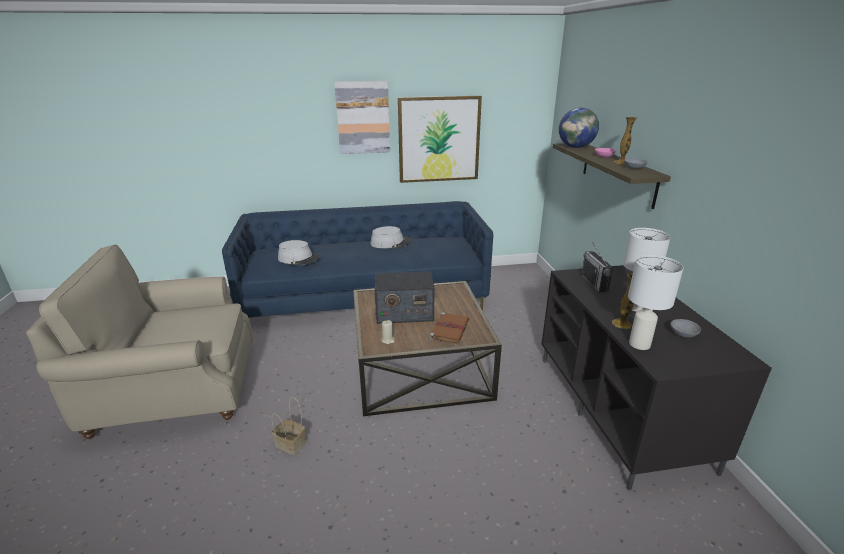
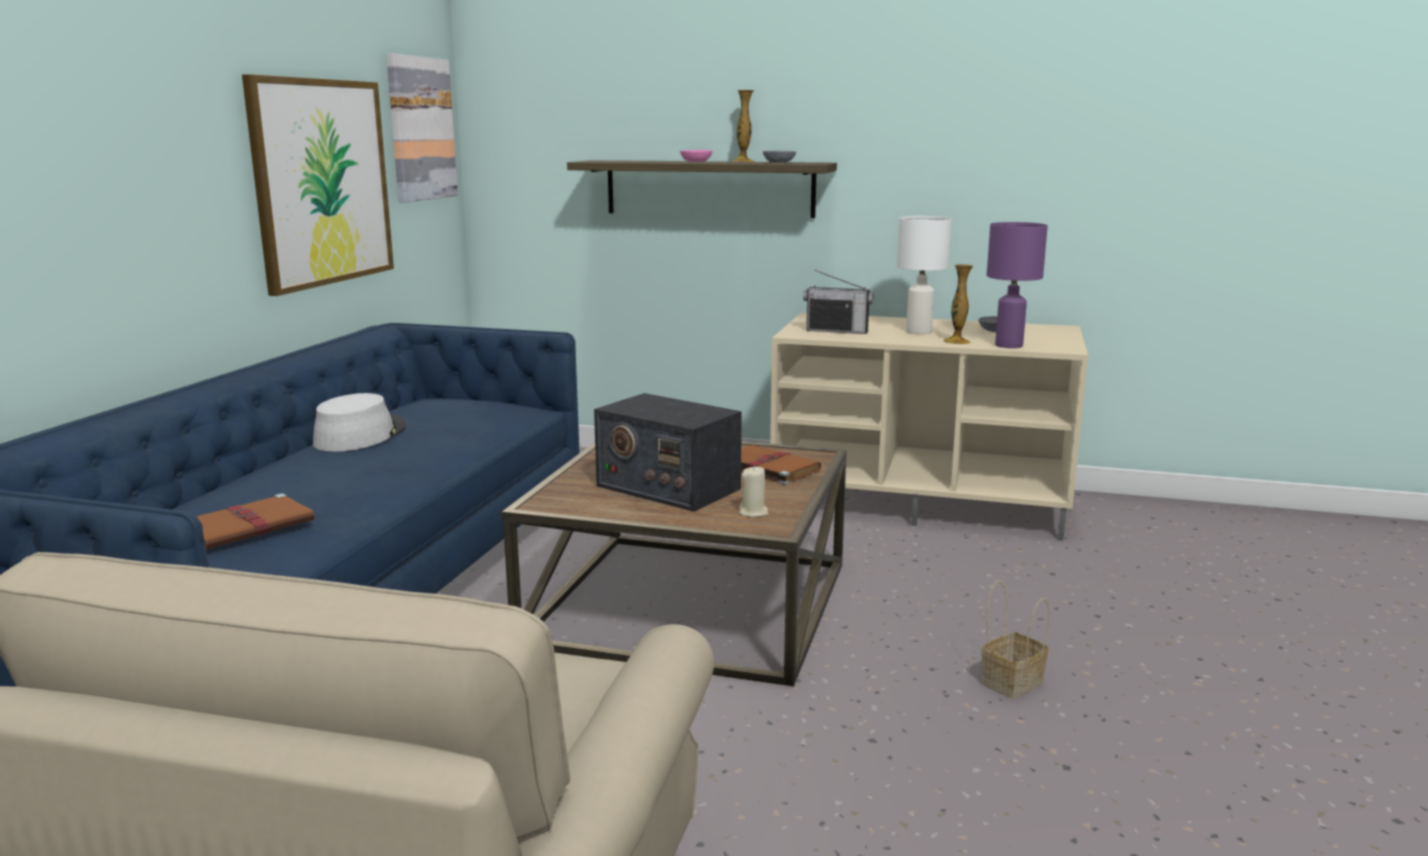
camera: 65 degrees left, 10 degrees down
basket [272,397,306,455] -> basket moved to [982,580,1050,699]
grey hat [278,240,320,265] -> brown book [197,493,314,549]
picture [334,81,390,154] -> picture moved to [386,54,458,203]
radio [374,271,434,324] -> radio turned 105 degrees clockwise [594,393,742,512]
black tv stand [542,265,772,490] -> beige tv stand [770,313,1088,541]
globe [559,108,599,148] -> none
white table lamp [628,255,684,350] -> purple table lamp [987,222,1048,348]

